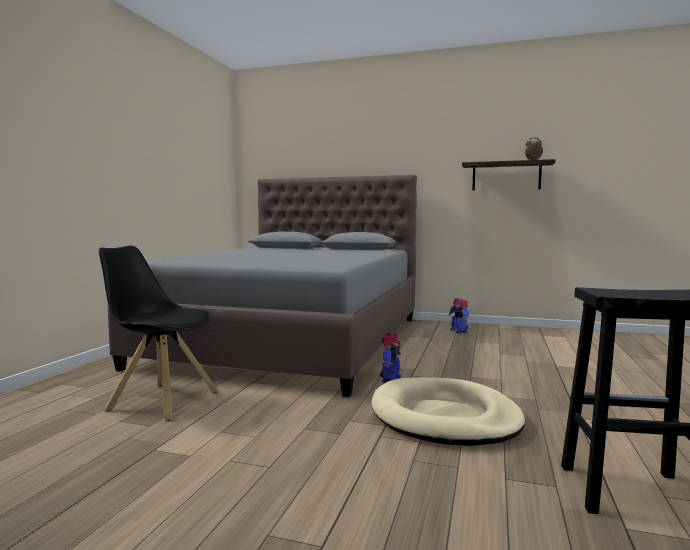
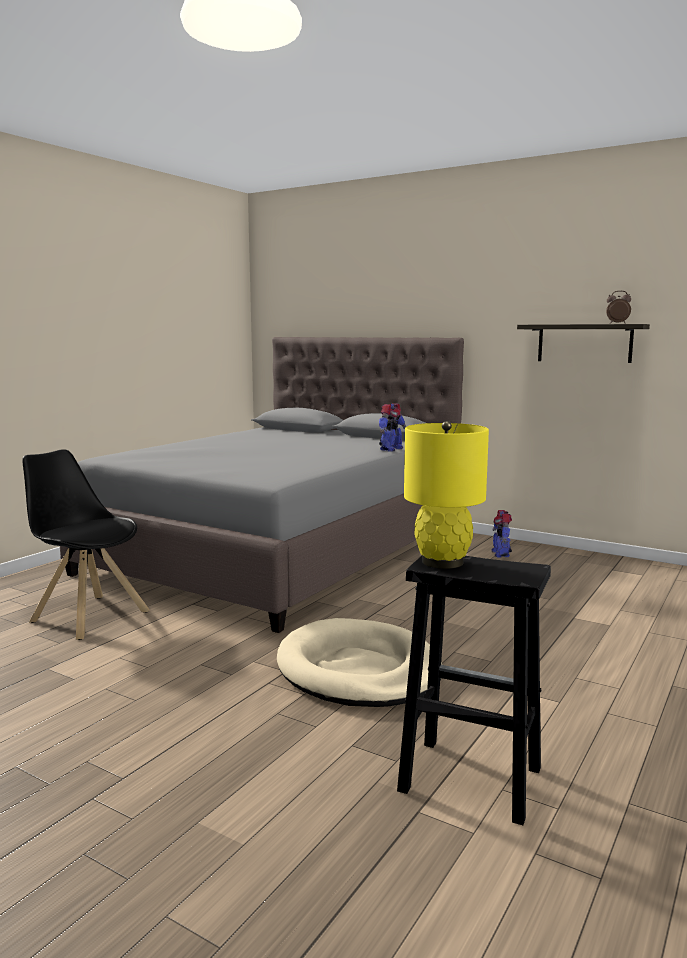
camera: 15 degrees right, 5 degrees up
toy robot [380,332,401,383] -> toy robot moved to [379,403,406,452]
none -> yellow table lamp [404,421,489,569]

